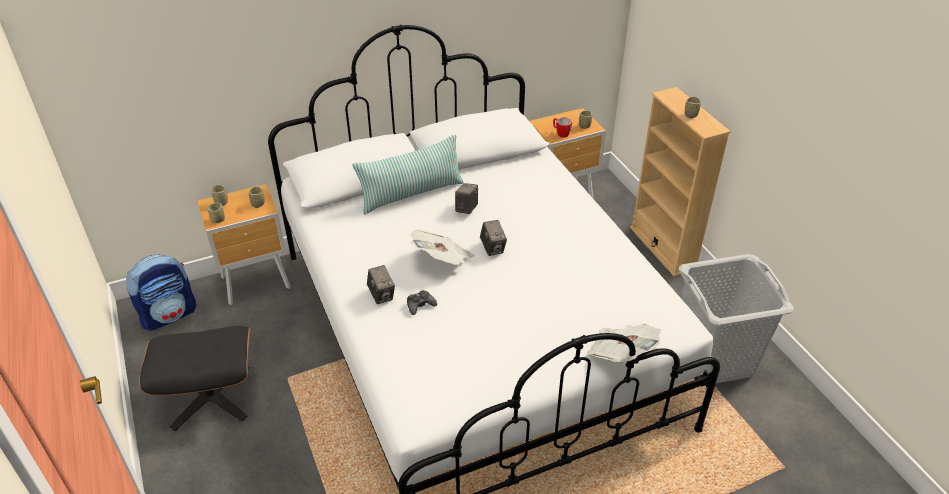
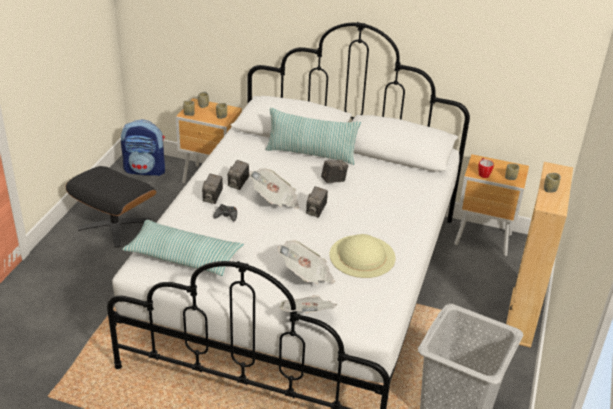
camera: 40 degrees right, 5 degrees down
none -> pillow [122,220,244,276]
none -> camera [228,160,249,190]
none -> newspaper [278,240,335,284]
none -> beige hat [329,234,396,278]

